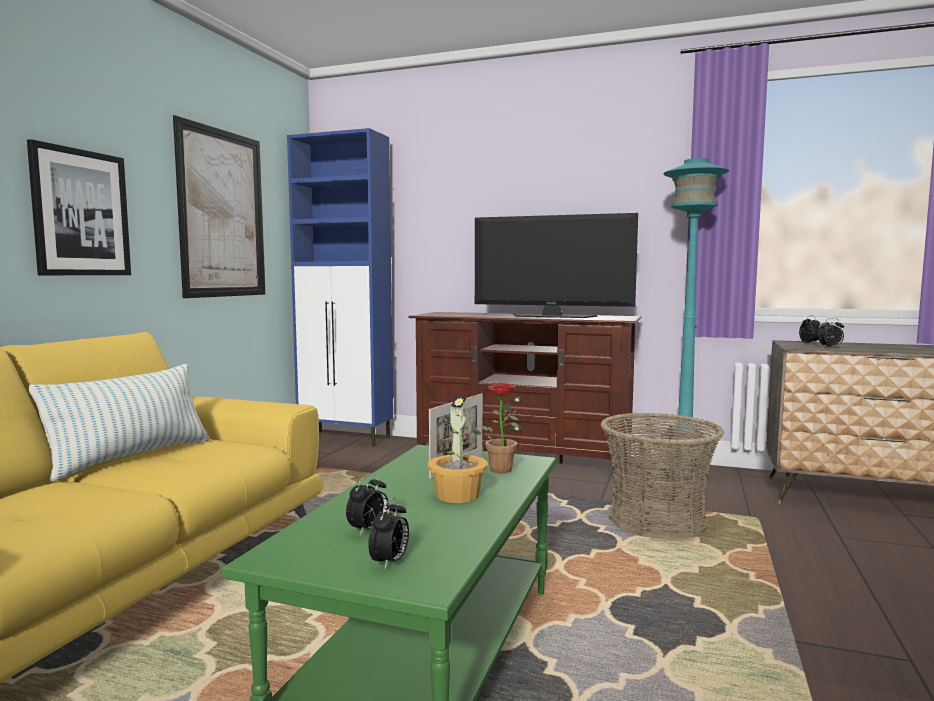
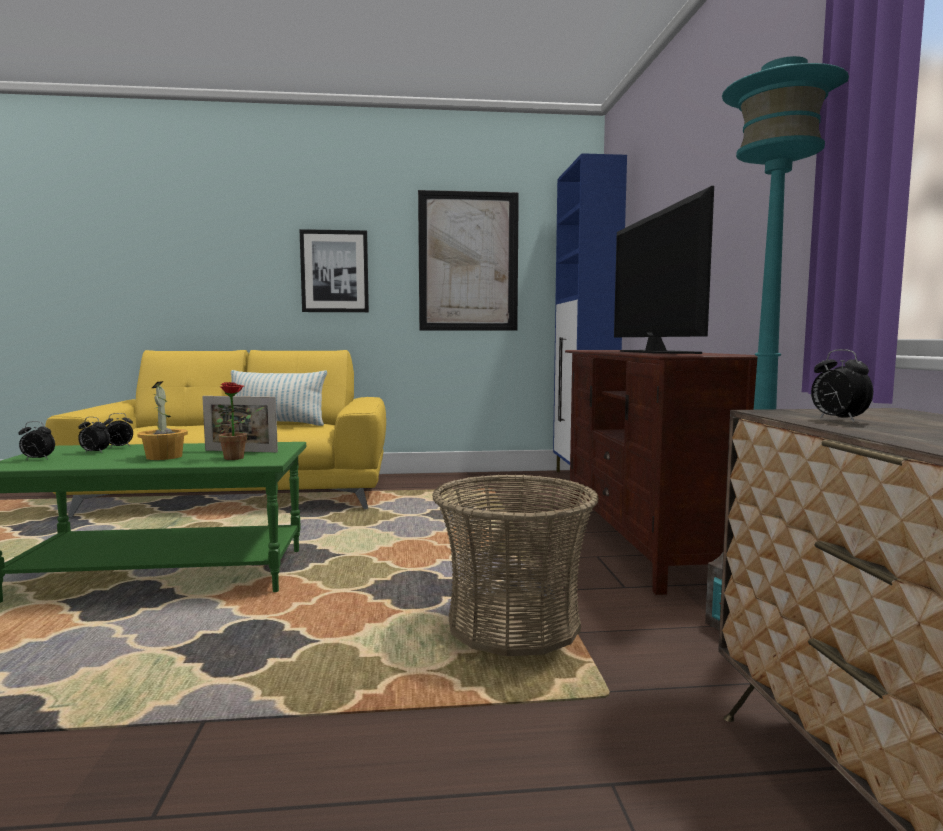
camera: 65 degrees right, 0 degrees up
alarm clock [799,315,820,344] -> alarm clock moved to [104,413,133,448]

